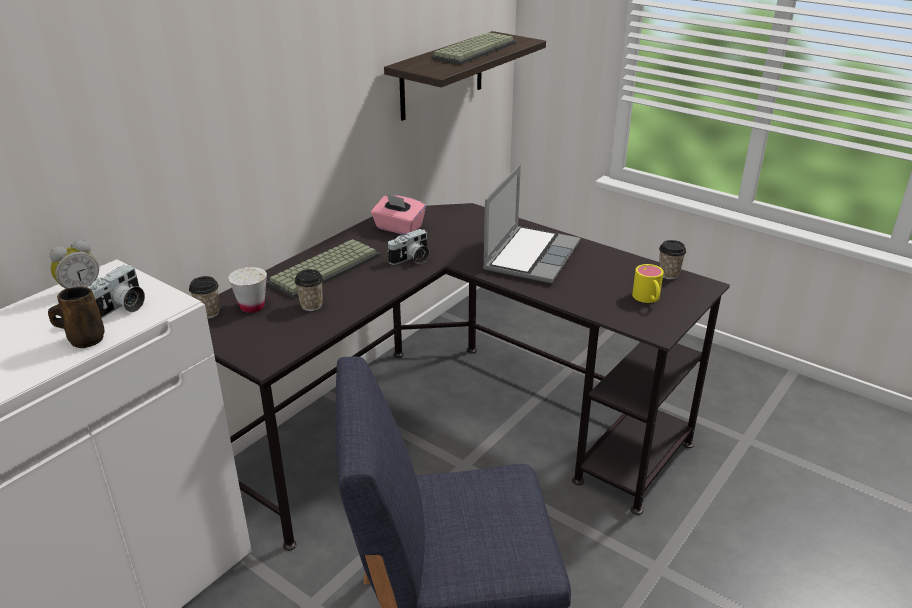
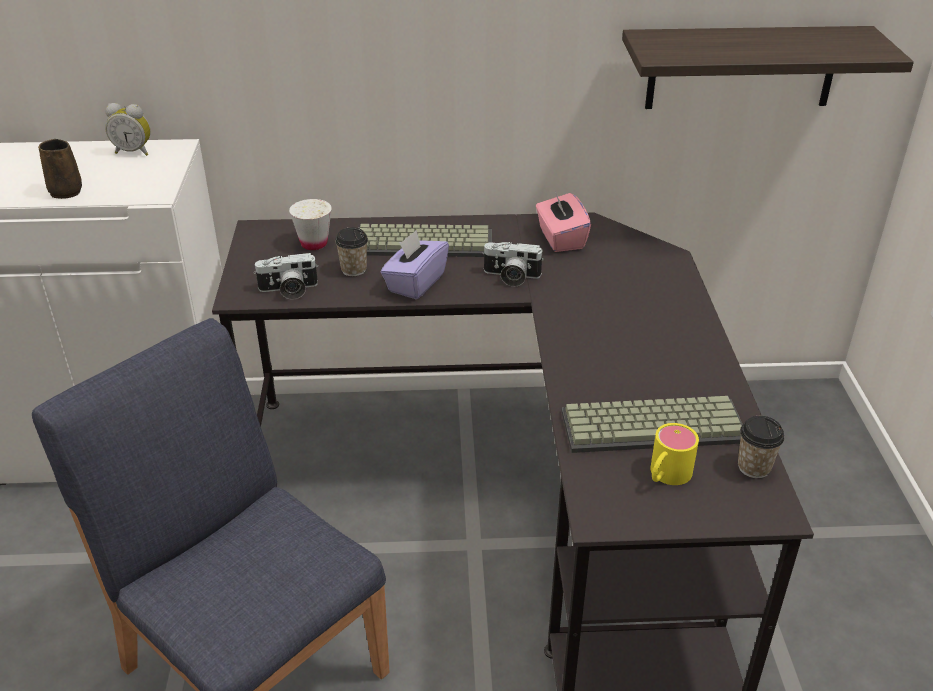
camera: 50 degrees right, 5 degrees up
camera [88,265,145,318] -> camera moved to [253,253,318,299]
cup [189,276,220,319] -> none
keyboard [431,32,517,65] -> keyboard moved to [561,396,743,453]
laptop [483,164,580,283] -> none
none -> purple tissue box [381,230,449,299]

